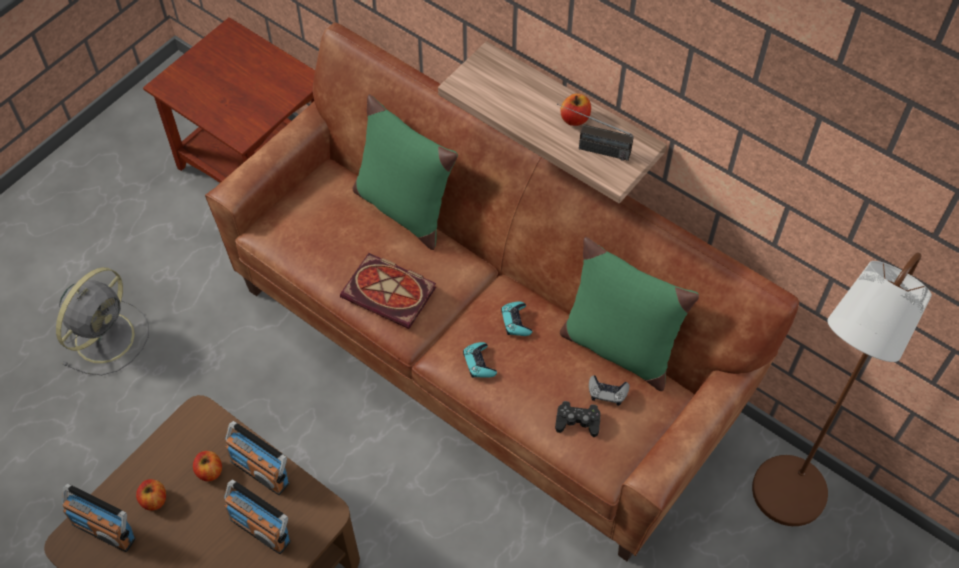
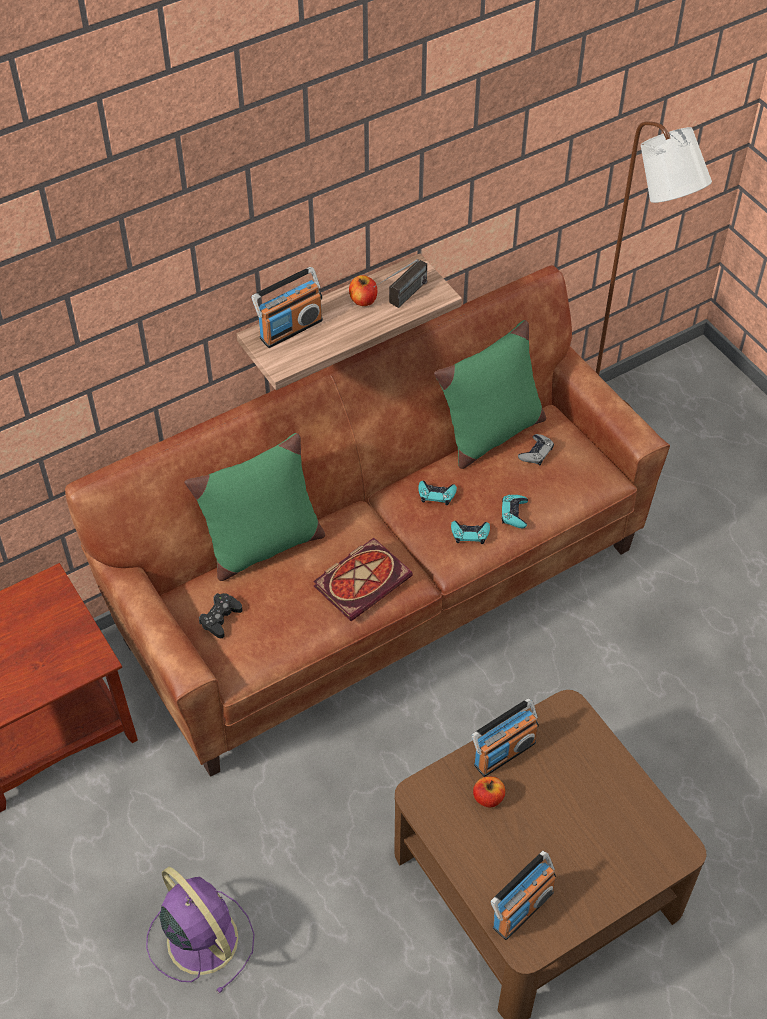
camera: 70 degrees left, 5 degrees down
grey fan [56,267,149,375] -> purple fan [146,867,255,994]
apple [136,479,166,511] -> none
radio [224,479,291,554] -> radio moved to [252,267,323,348]
black game controller [555,401,601,437] -> black game controller moved to [199,593,242,638]
none -> turquoise game controller [501,495,528,528]

